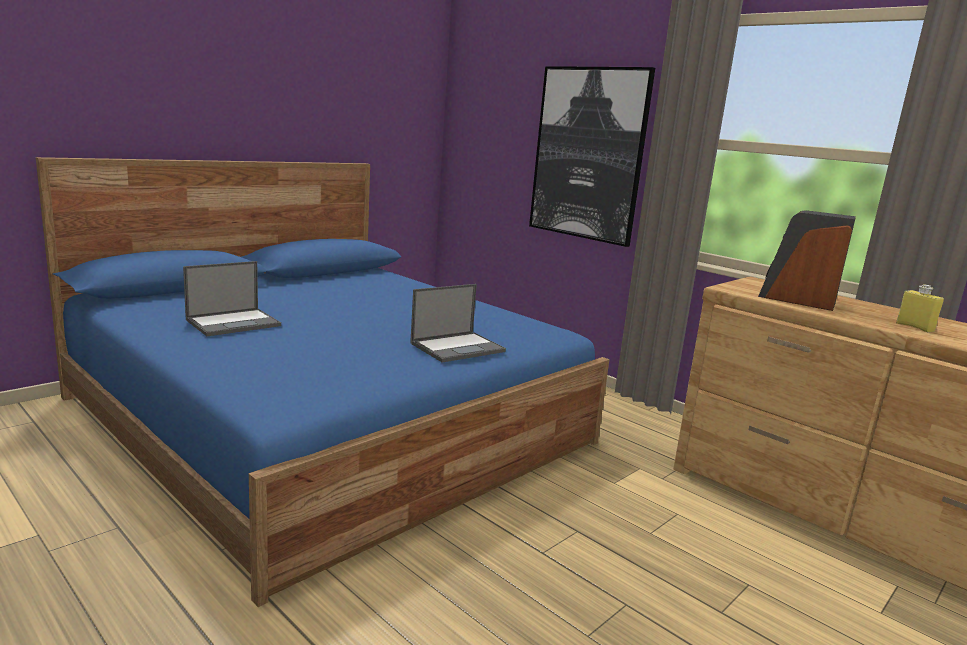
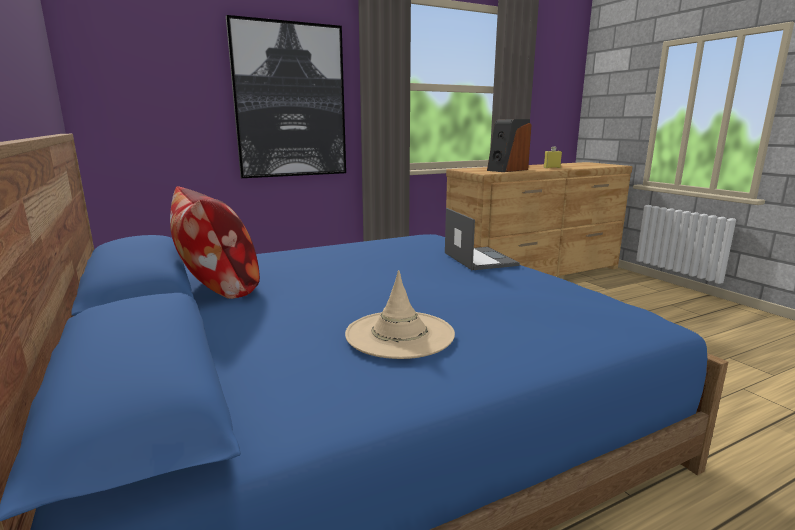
camera: 70 degrees left, 0 degrees up
laptop [183,261,281,336] -> beige hat [345,270,455,359]
none -> pillow [170,186,260,299]

